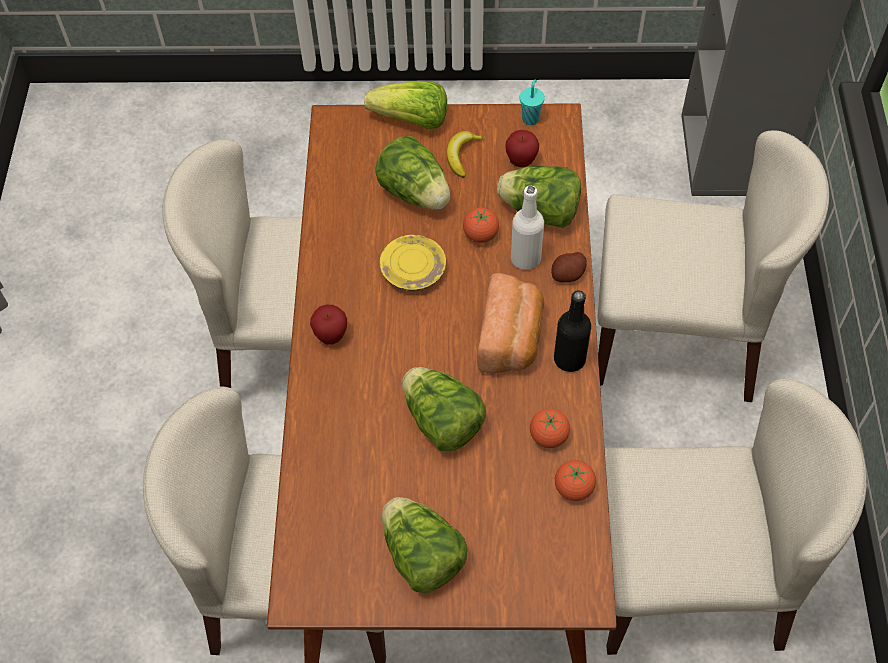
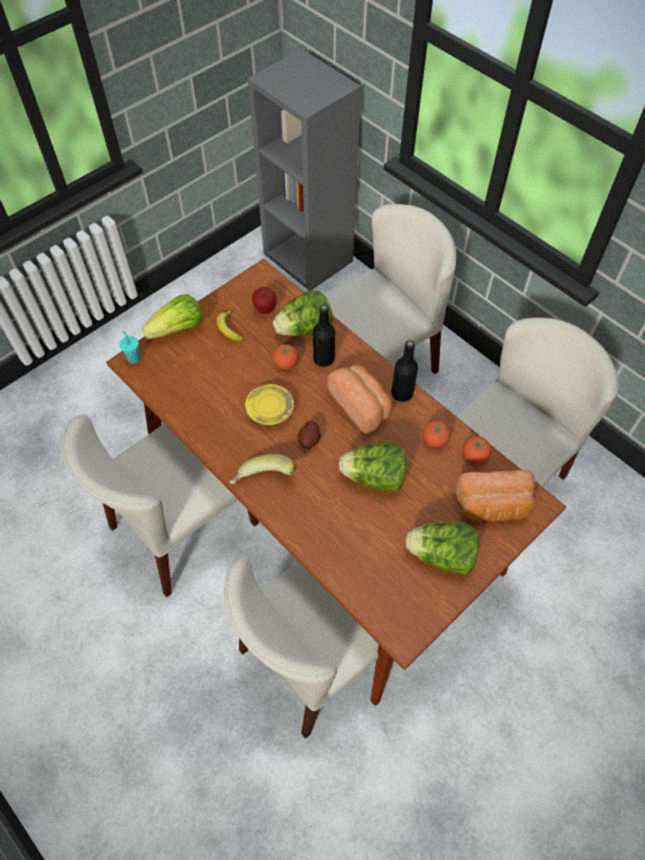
camera: 45 degrees left, 0 degrees up
apple [310,305,347,345] -> banana [230,454,296,484]
lettuce [376,136,450,210] -> none
white bottle [511,186,544,270] -> black bottle [313,304,335,367]
turquoise cup [520,79,545,125] -> turquoise cup moved to [119,331,141,364]
potato [551,252,587,282] -> potato moved to [297,421,321,449]
none -> bread [455,470,535,522]

